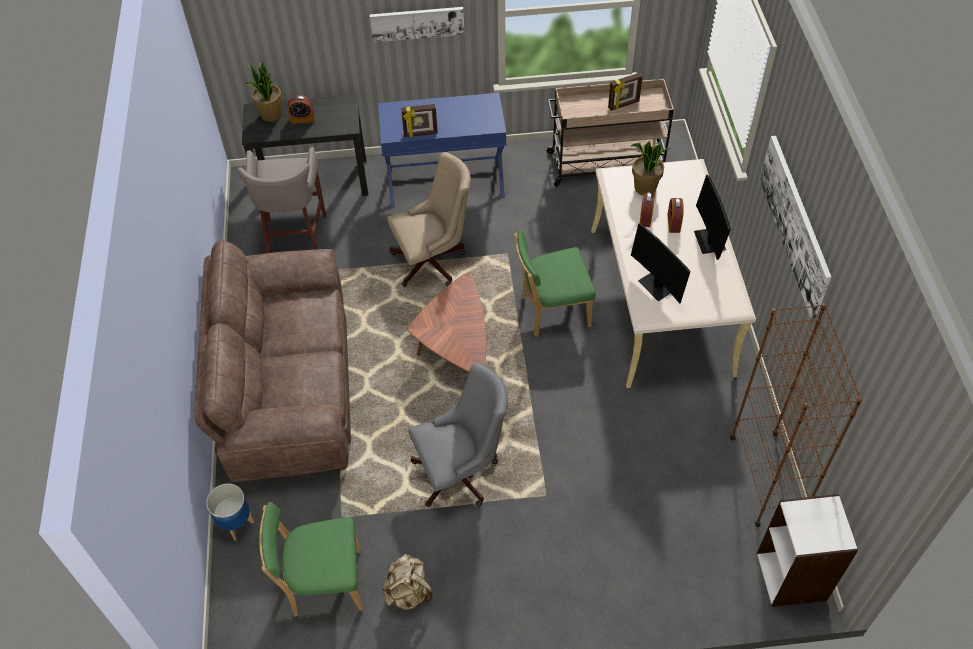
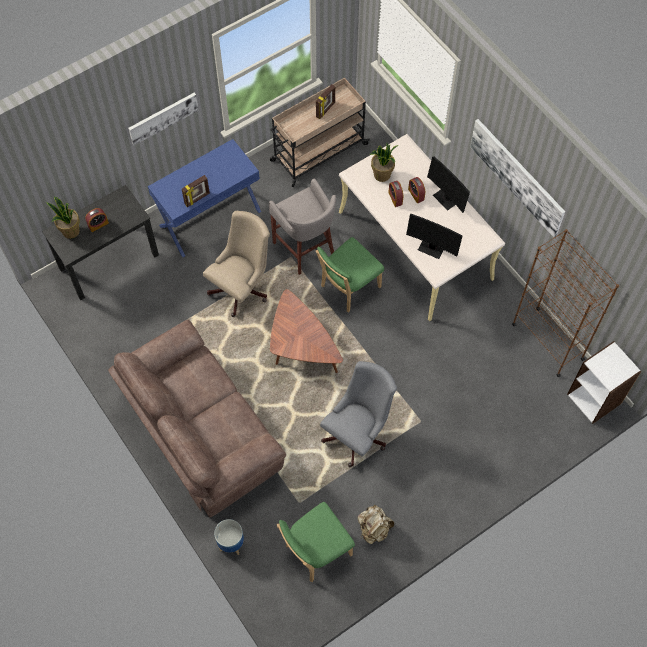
camera: 30 degrees left, 10 degrees up
grey stool [238,147,326,253] -> grey stool moved to [269,178,336,275]

